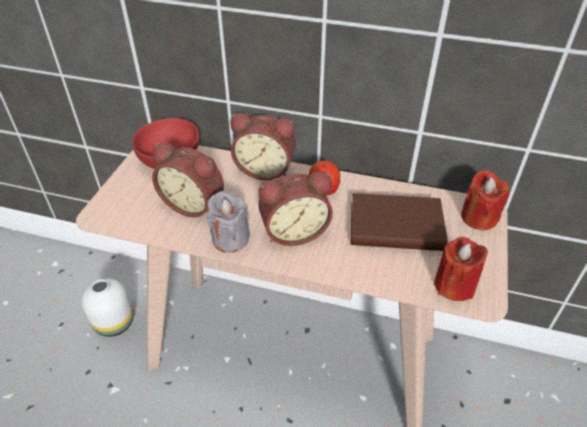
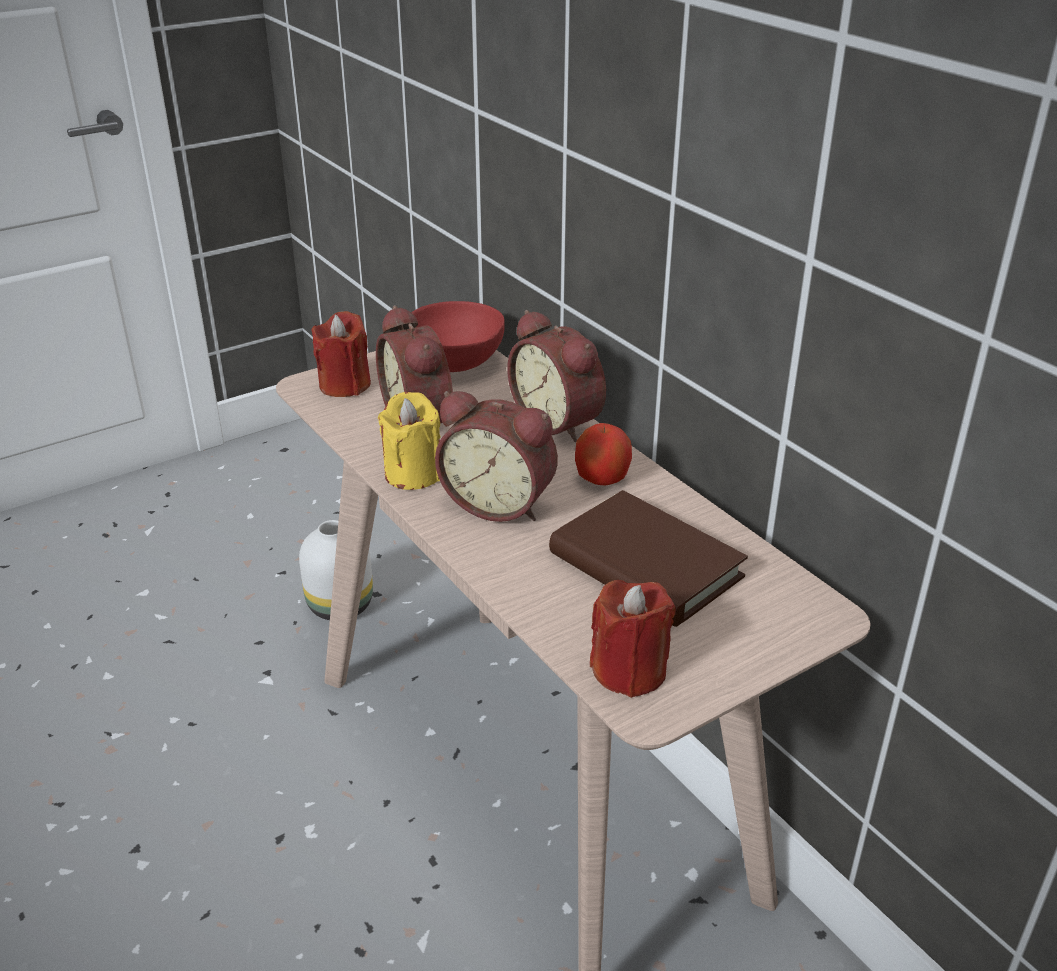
camera: 40 degrees right, 10 degrees down
grey candle [207,191,251,253] -> yellow candle [378,392,440,490]
red candle [461,170,510,230] -> red candle moved to [311,311,371,397]

